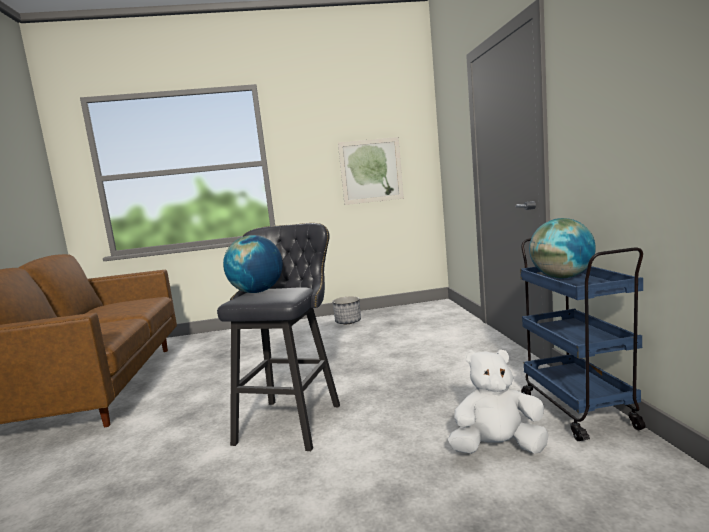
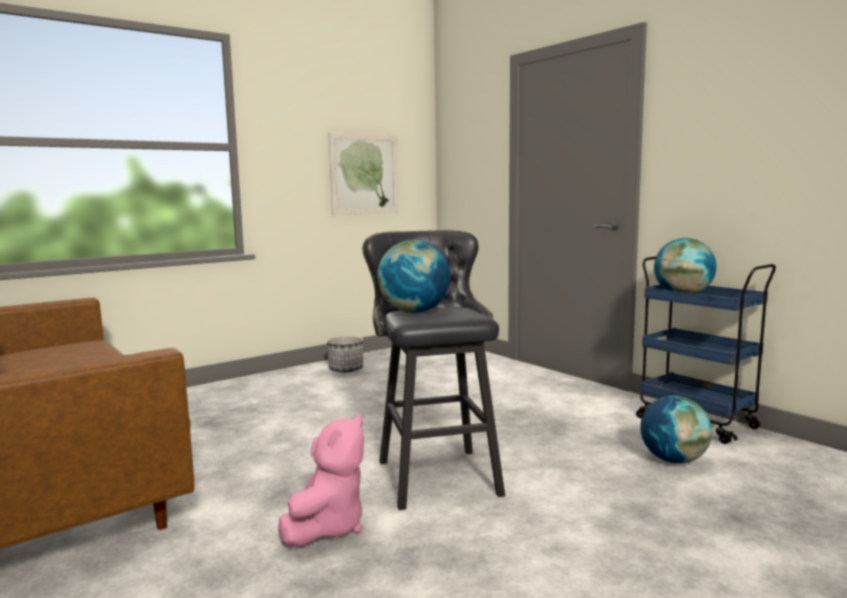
camera: 30 degrees left, 0 degrees up
white plush toy [448,349,549,454] -> globe [640,395,712,463]
none -> pink plush toy [278,414,364,547]

